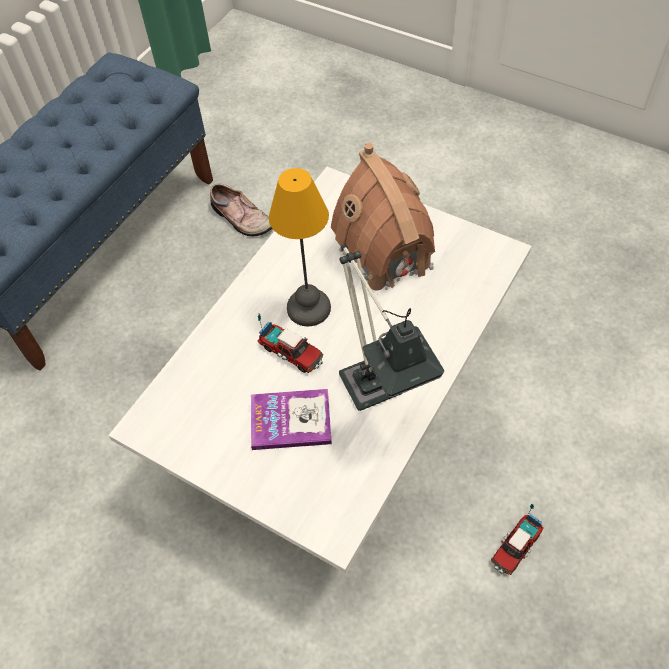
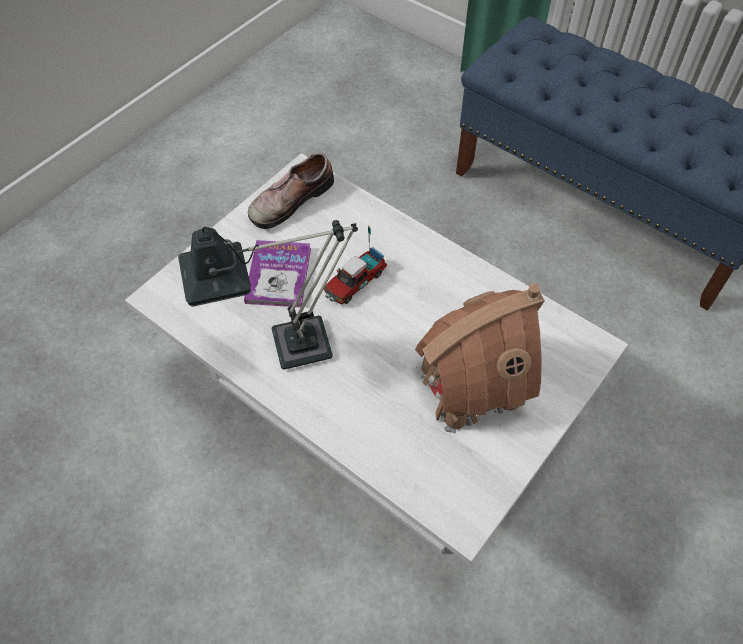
camera: 95 degrees right, 0 degrees up
shoe [210,183,272,236] -> shoe moved to [248,153,334,229]
table lamp [269,168,331,326] -> none
toy truck [491,504,544,575] -> none

